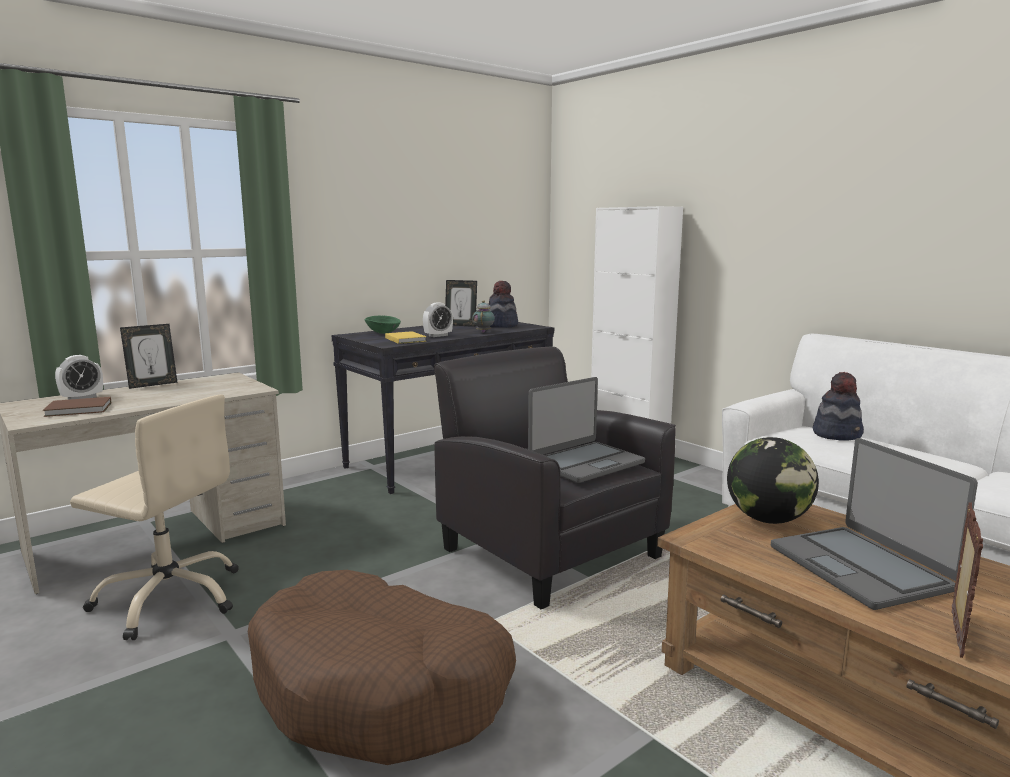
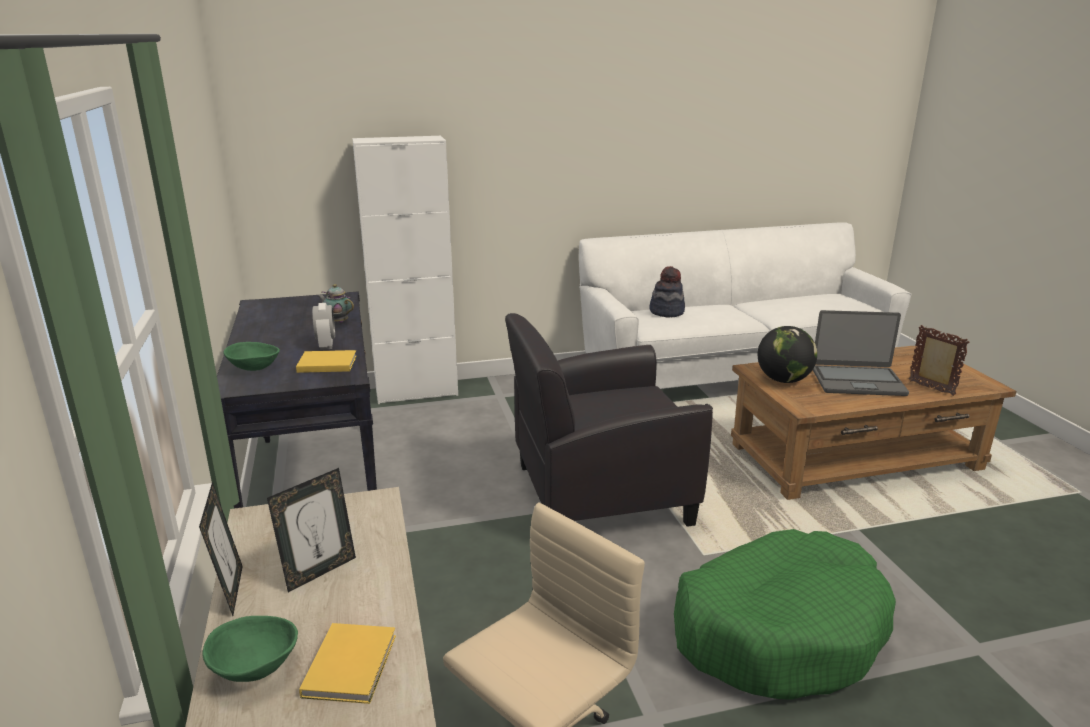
camera: 65 degrees left, 10 degrees up
brown book [43,397,111,417] -> yellow book [299,623,396,704]
alarm clock [55,355,103,400] -> green bowl [202,616,298,682]
brown dog bed [248,570,516,765] -> green dog bed [674,529,896,700]
picture frame [445,280,477,327] -> picture frame moved to [267,468,356,592]
hat [488,281,518,328] -> none
laptop [528,377,645,483] -> none

